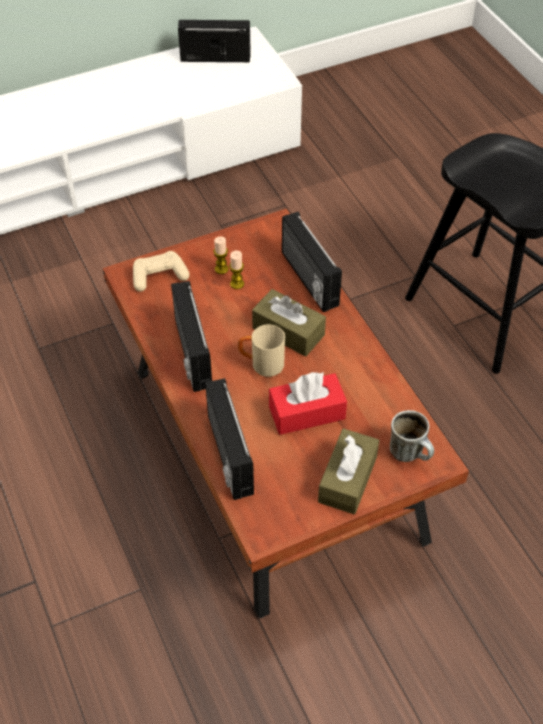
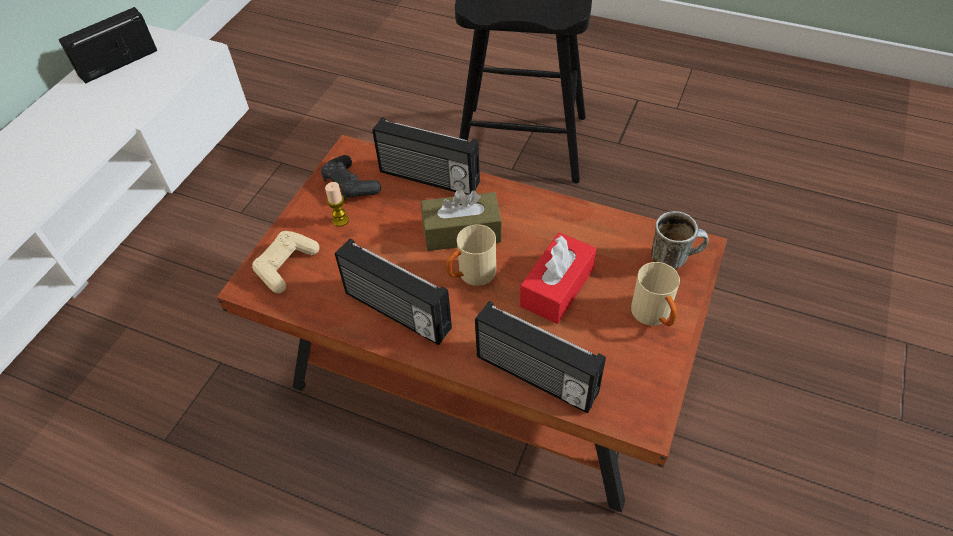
camera: 40 degrees left, 0 degrees up
candle [229,250,244,289] -> none
brown tissue box [318,428,379,515] -> beige mug [631,262,680,326]
none -> black game controller [321,155,381,200]

